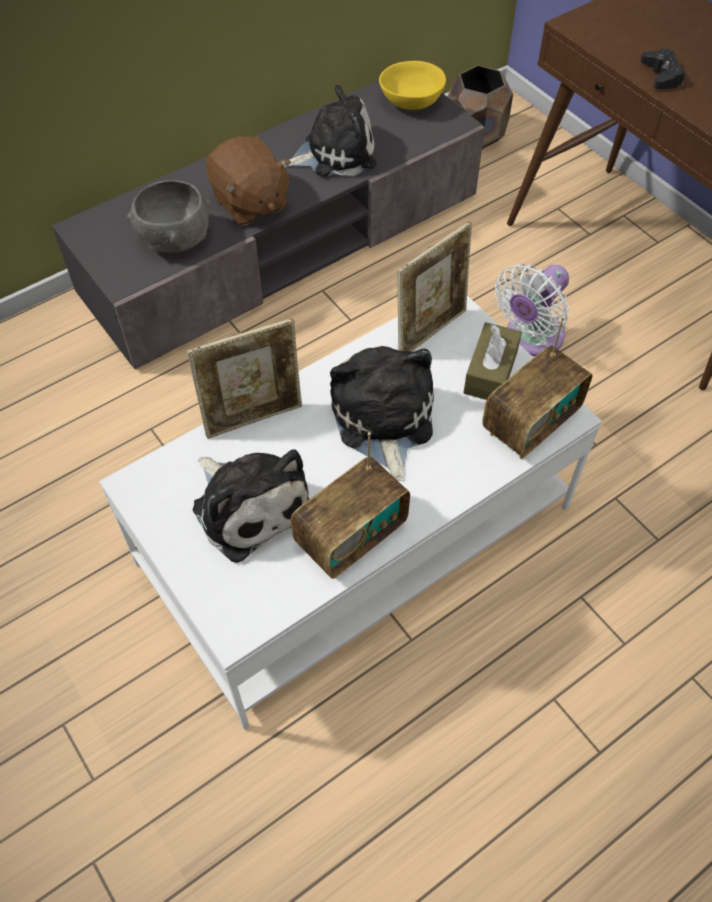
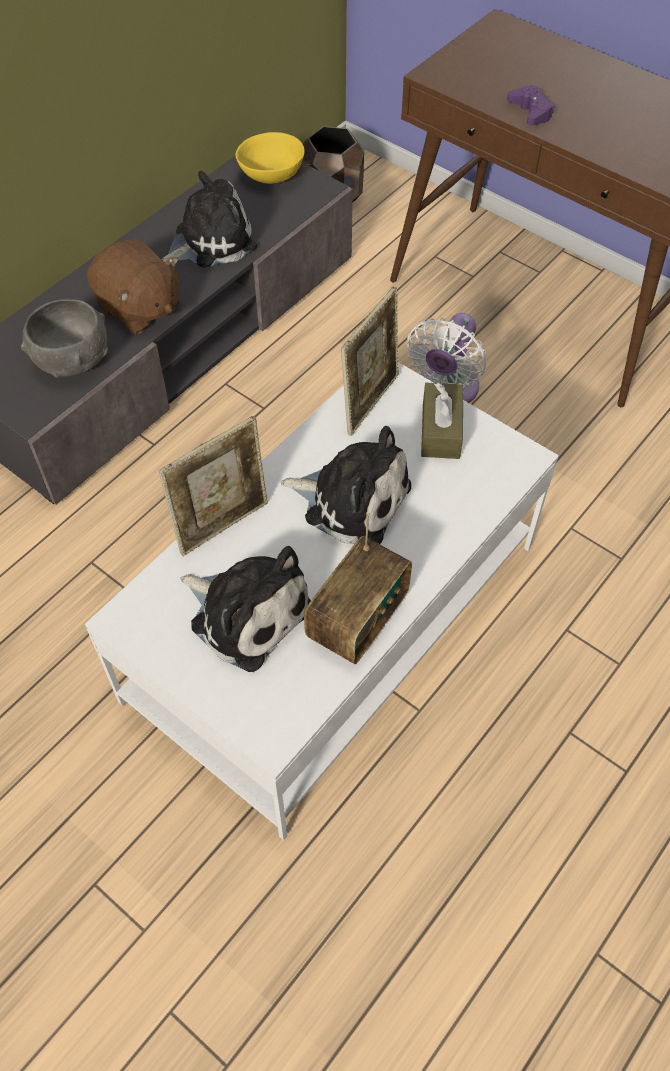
camera: 15 degrees left, 0 degrees up
plush toy [330,346,434,481] -> plush toy turned 135 degrees clockwise [281,426,411,544]
radio [482,316,592,459] -> none
black game controller [640,49,686,89] -> purple game controller [507,85,554,126]

